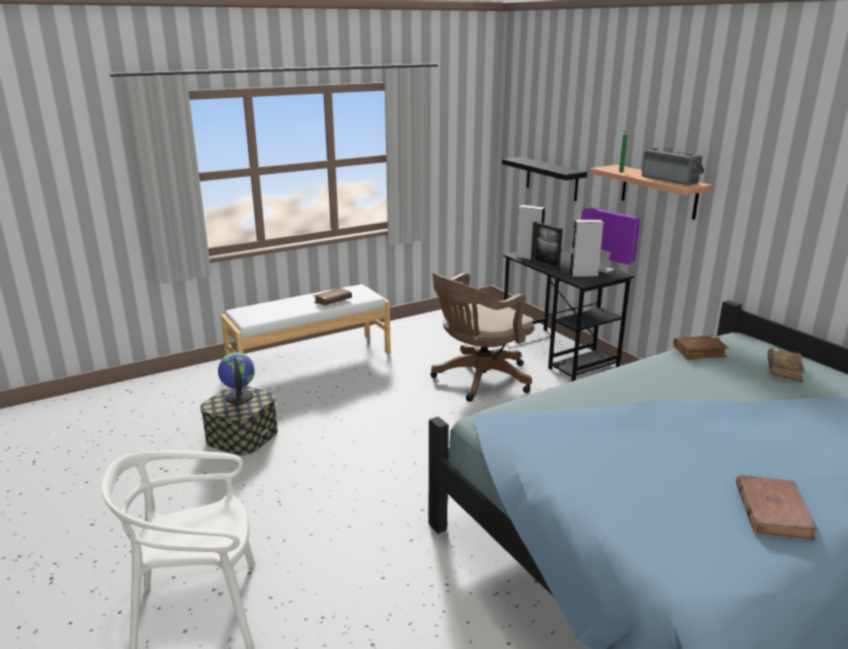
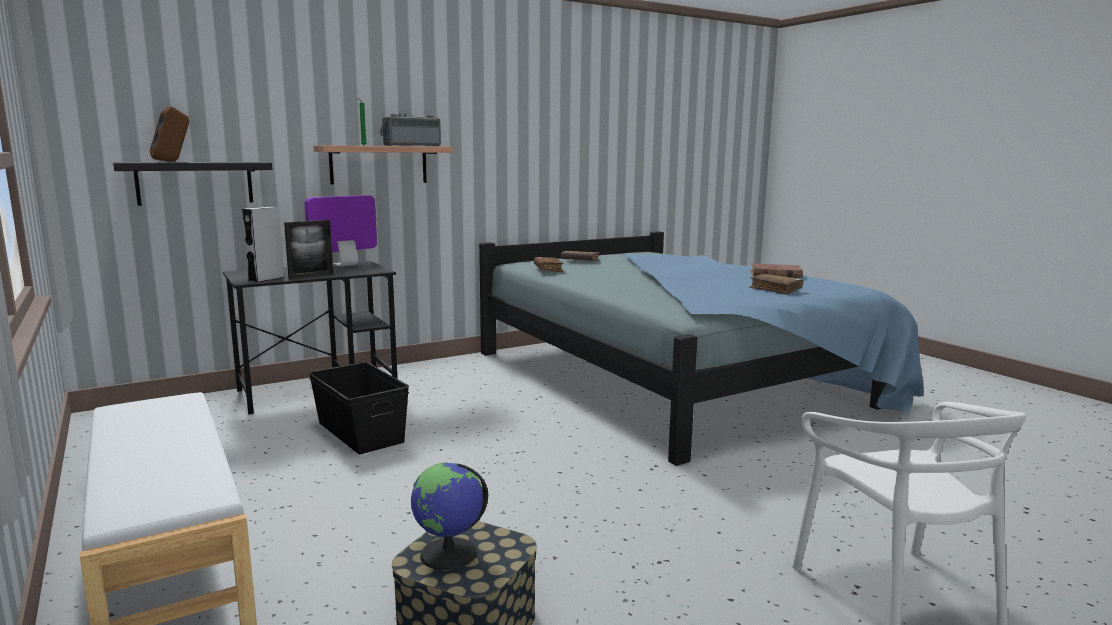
camera: 90 degrees left, 10 degrees down
brown book [313,288,352,305] -> brown book moved to [749,273,803,295]
brown office chair [430,272,535,402] -> black storage box [309,362,409,454]
grey speaker [570,219,604,277] -> none
none -> brown speaker [150,106,189,162]

